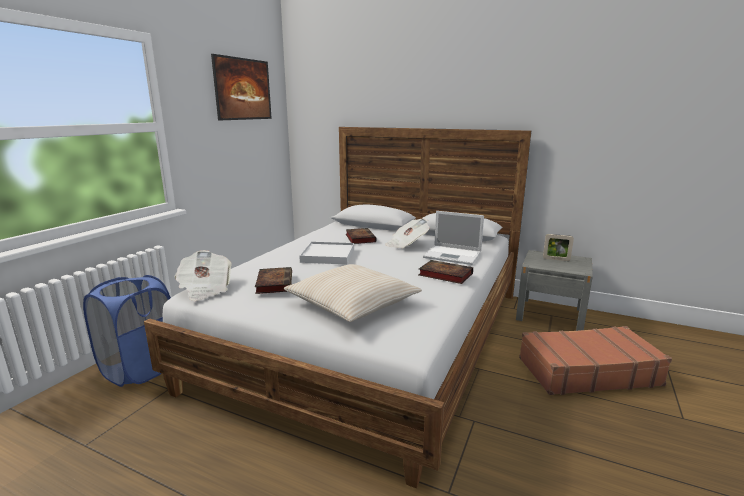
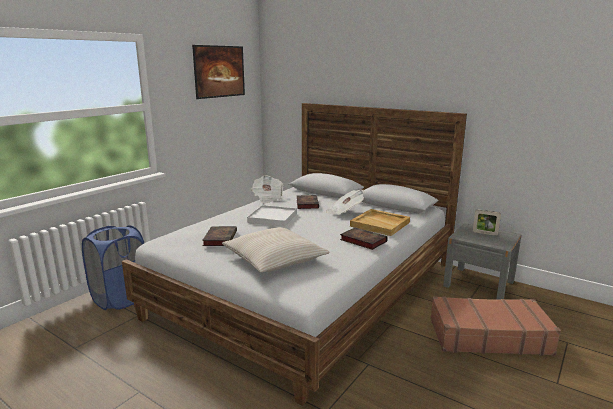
camera: 10 degrees right, 0 degrees up
newspaper [175,250,232,301] -> newspaper moved to [251,176,284,203]
laptop [423,211,484,265] -> beige tray [350,209,410,236]

